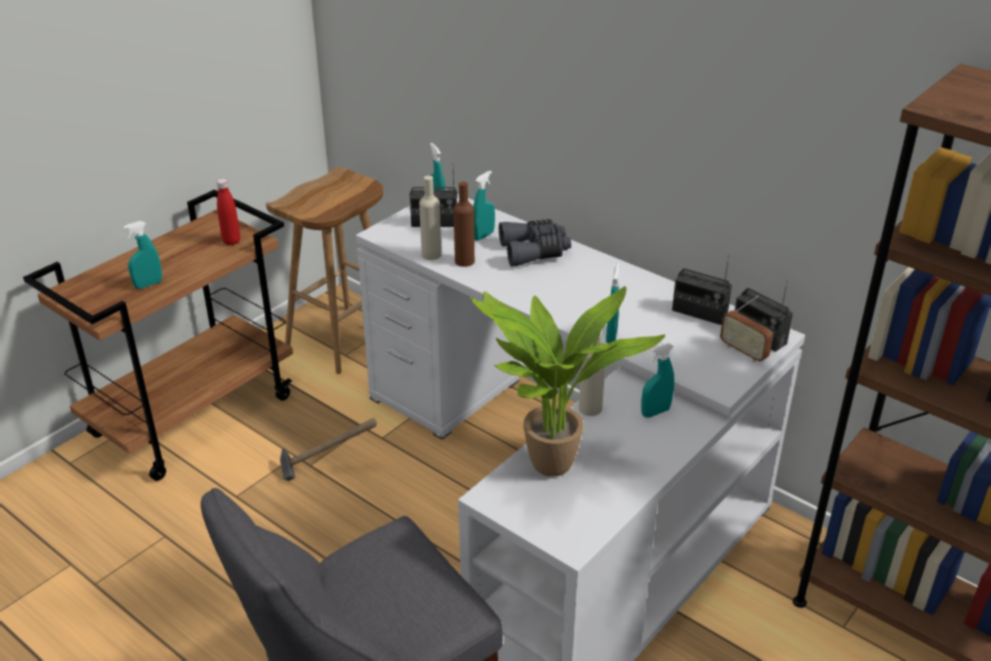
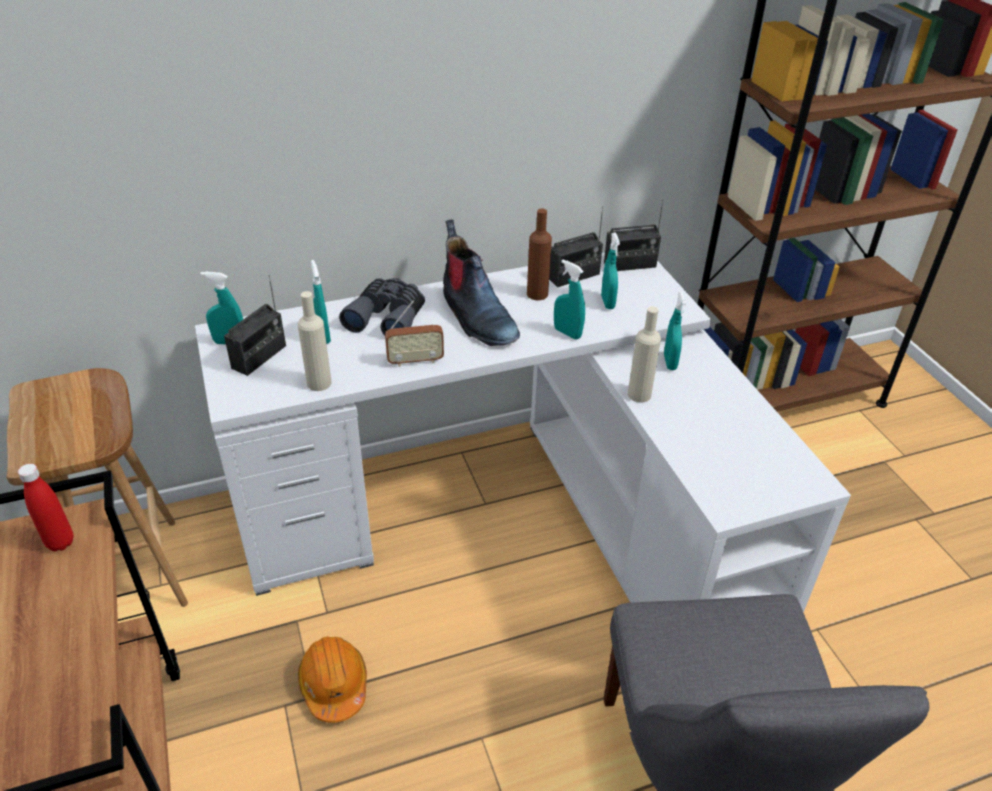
camera: 60 degrees left, 5 degrees up
turquoise spray bottle [123,221,162,289] -> turquoise spray bottle moved to [601,232,620,309]
hammer [280,418,377,481] -> orange hard hat [298,637,367,723]
brown bottle [454,182,475,267] -> brown bottle moved to [527,209,552,300]
potted plant [470,286,665,477] -> none
radio [720,296,773,362] -> radio moved to [385,301,444,367]
none -> boot [443,220,520,346]

